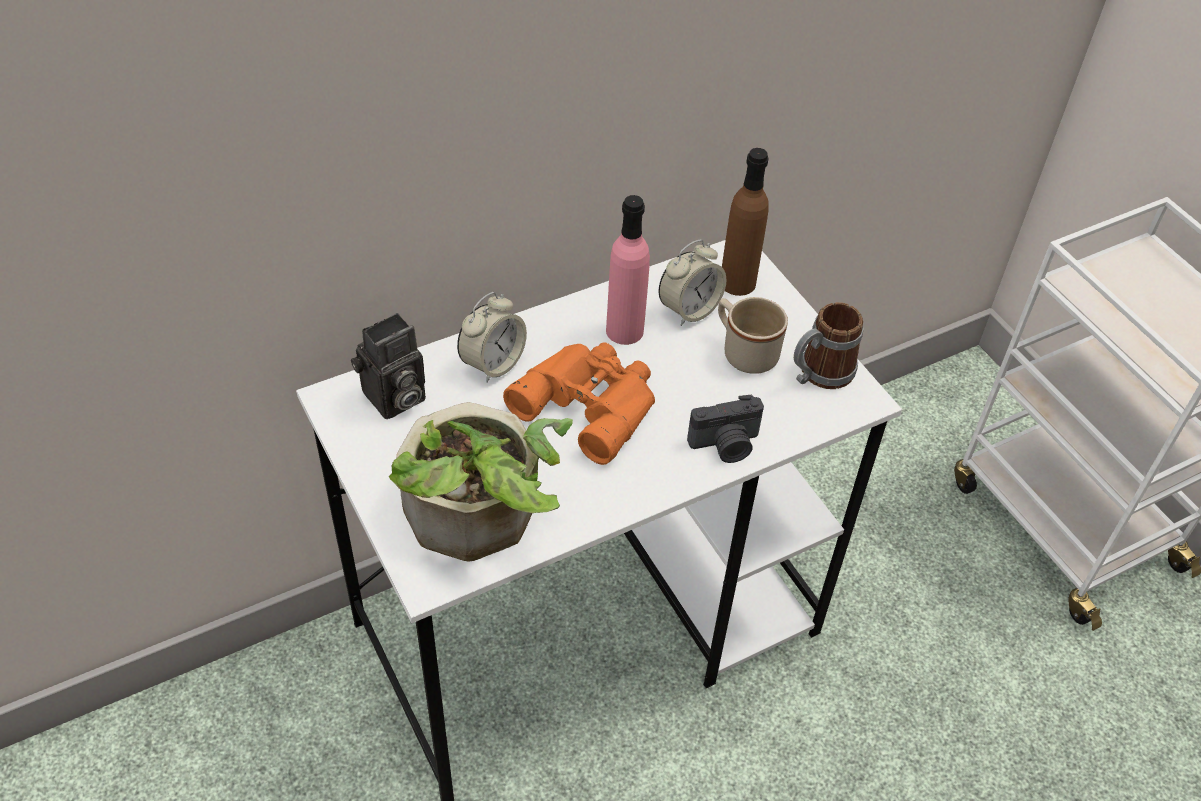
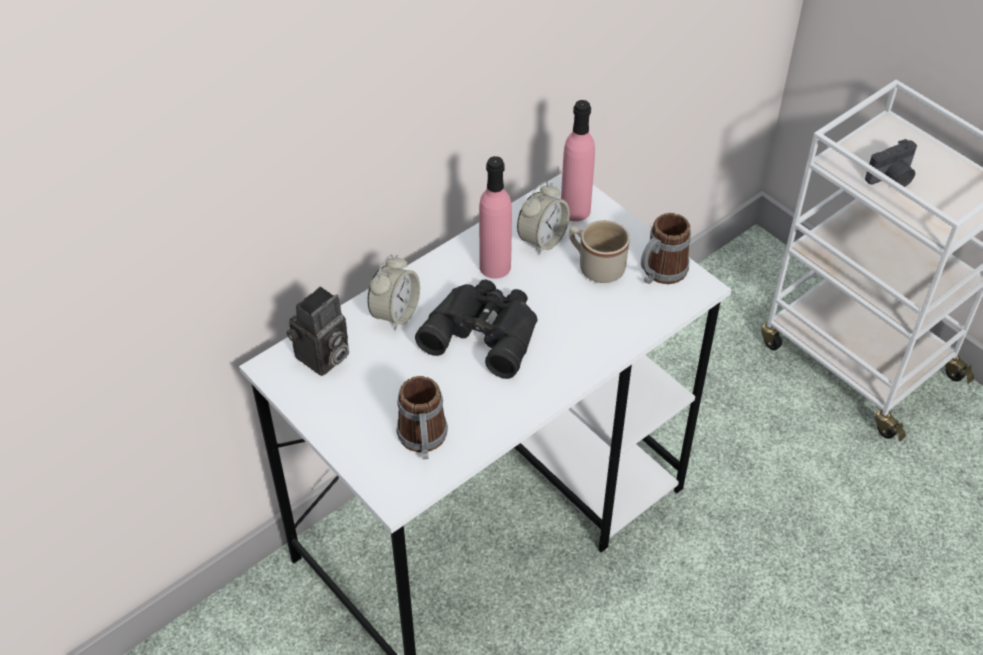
camera: 10 degrees left, 0 degrees up
potted plant [389,402,573,562] -> mug [397,376,448,459]
orange binoculars [503,342,655,465] -> black binoculars [415,280,537,379]
camera [687,395,764,463] -> camera moved to [865,139,917,187]
brown bottle [722,148,769,296] -> pink bottle [561,100,595,221]

